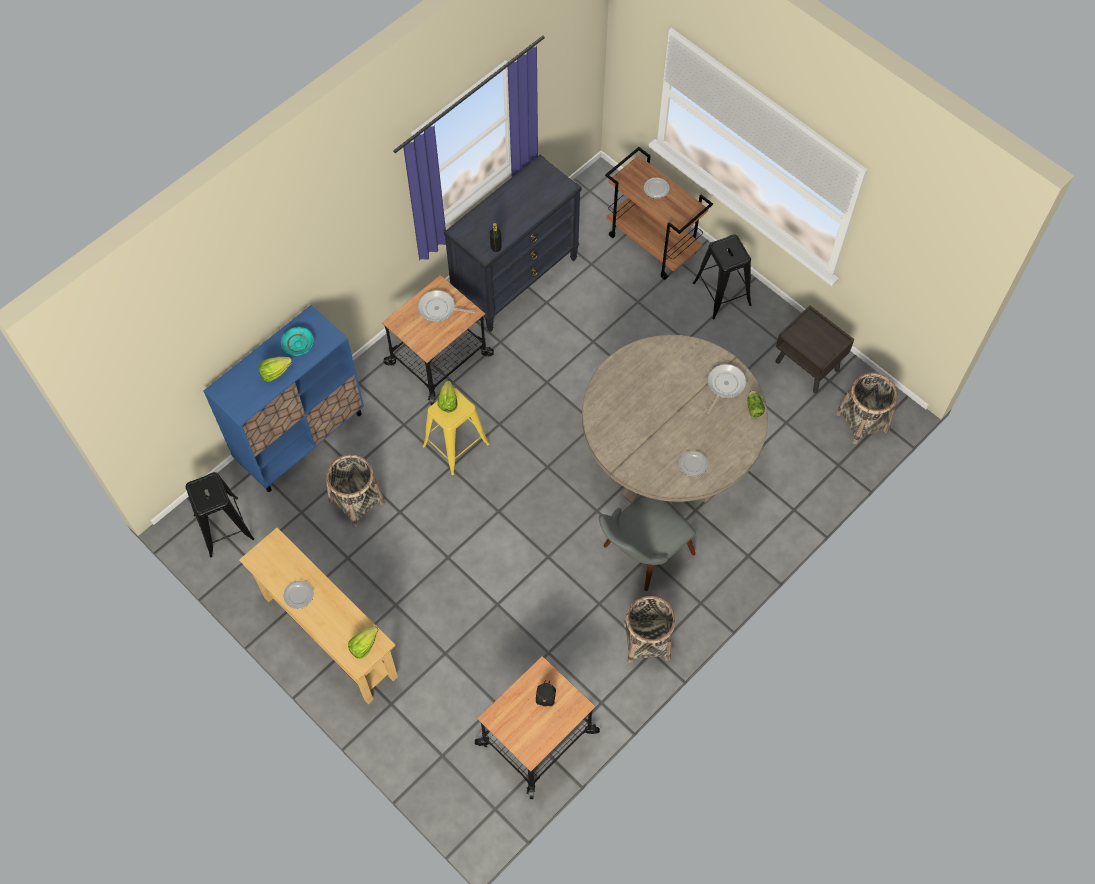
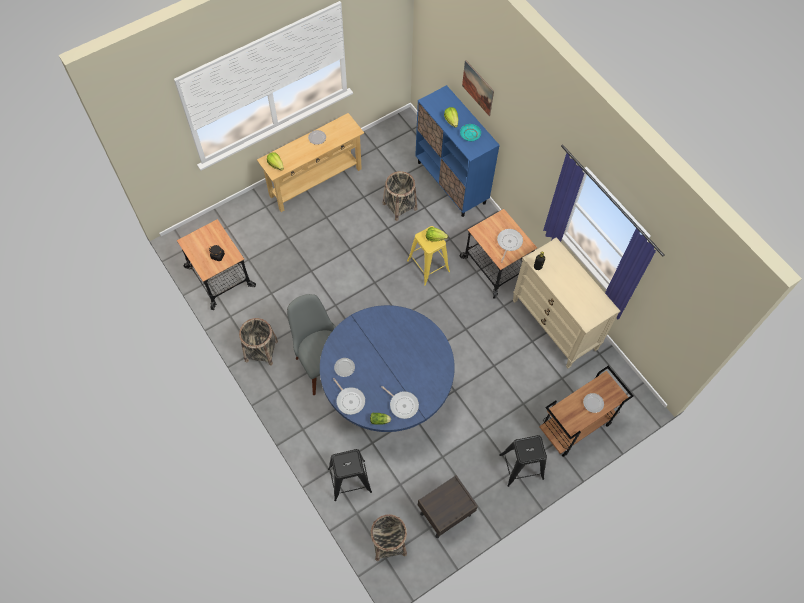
camera: 100 degrees right, 0 degrees up
black stool [186,472,254,557] -> black stool moved to [328,449,372,501]
black dresser [444,155,581,332] -> beige dresser [512,237,620,368]
beige dining table [582,335,768,504] -> blue dining table [320,305,455,432]
none -> frying pan [333,378,365,415]
none -> picture [462,60,494,116]

